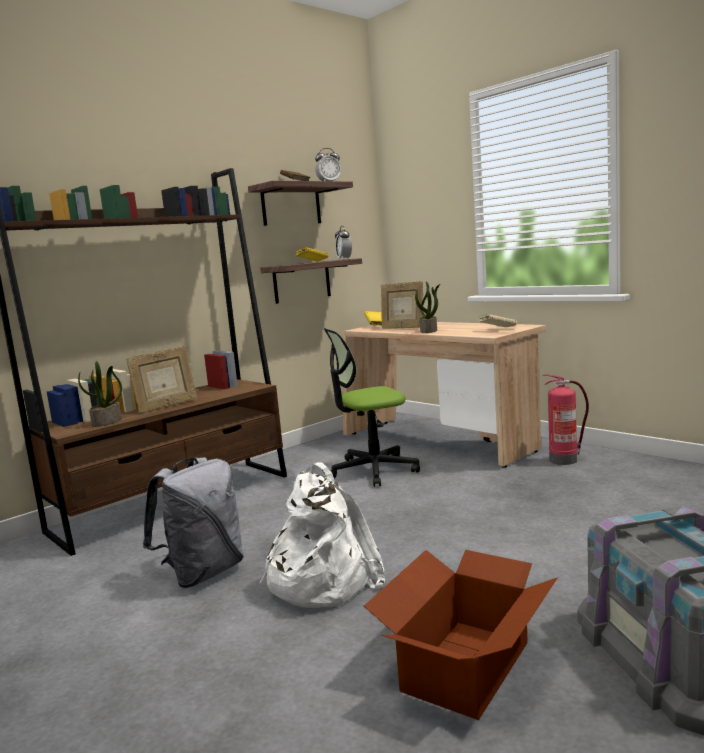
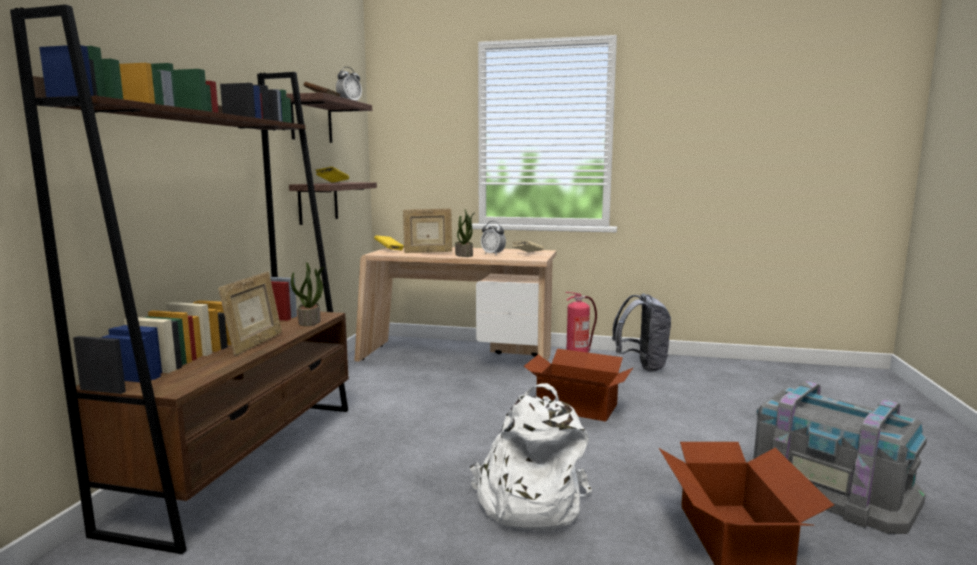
camera: 35 degrees left, 0 degrees up
potted plant [78,361,122,427] -> potted plant moved to [291,262,324,326]
grey backpack [143,457,244,588] -> grey backpack moved to [612,293,671,372]
office chair [324,328,420,487] -> none
alarm clock [335,226,352,259] -> alarm clock moved to [481,221,506,256]
none -> cardboard box [524,349,633,422]

